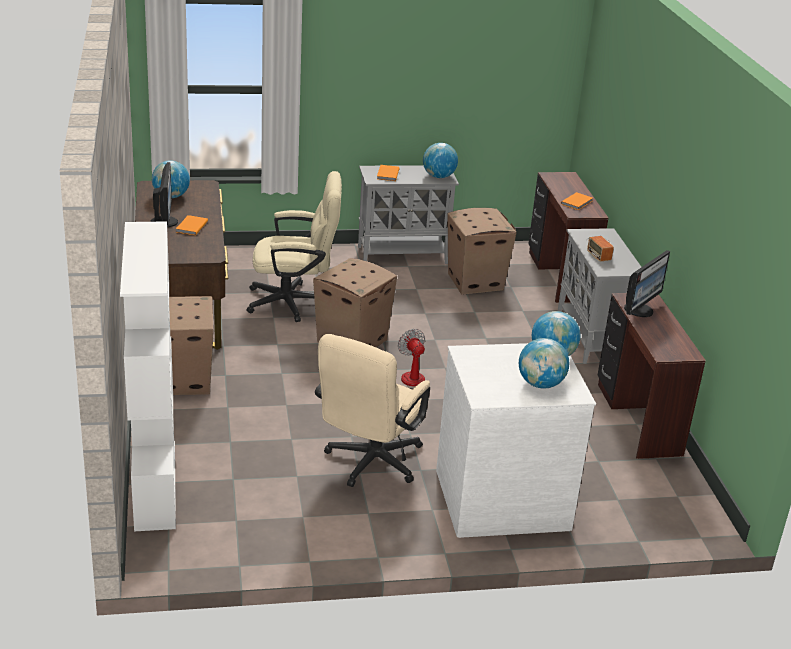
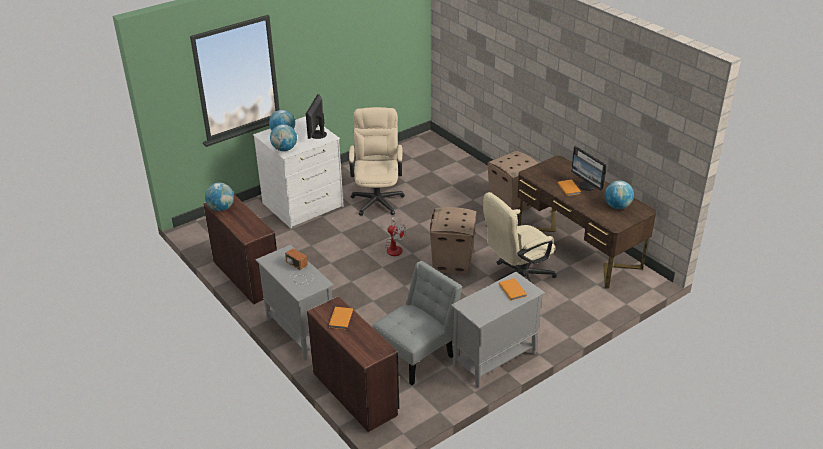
camera: 155 degrees right, 5 degrees up
white bookcase [120,221,176,531] -> none
globe [423,143,458,178] -> globe moved to [205,183,234,211]
cardboard box [447,208,517,295] -> grey chair [372,261,462,385]
monitor [624,250,670,317] -> monitor moved to [306,94,327,139]

